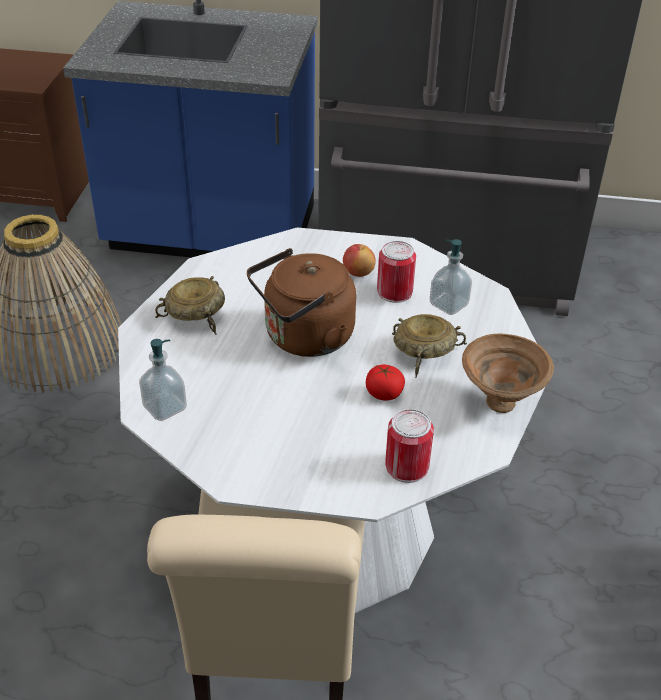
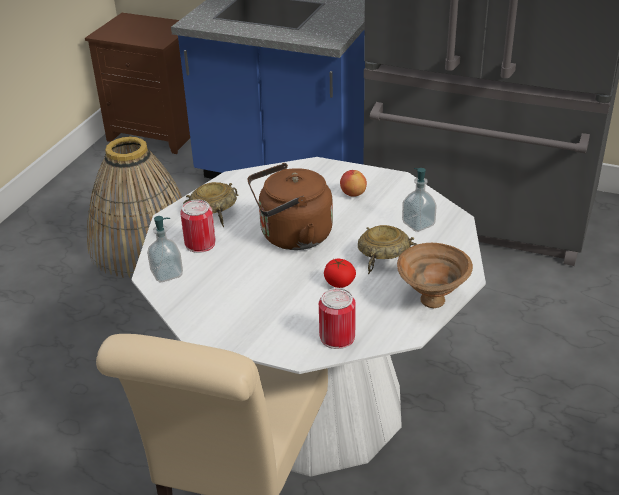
camera: 15 degrees right, 5 degrees down
can [377,241,416,303] -> can moved to [180,200,216,253]

